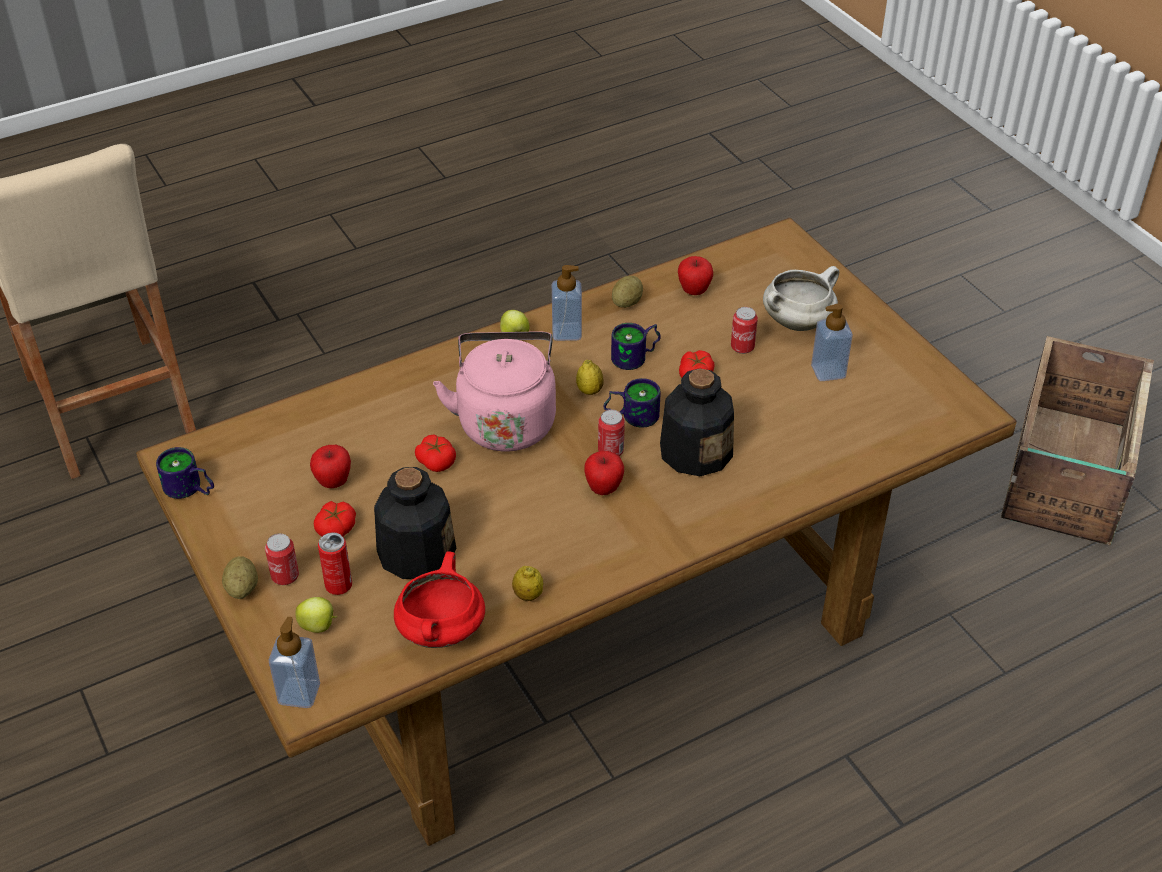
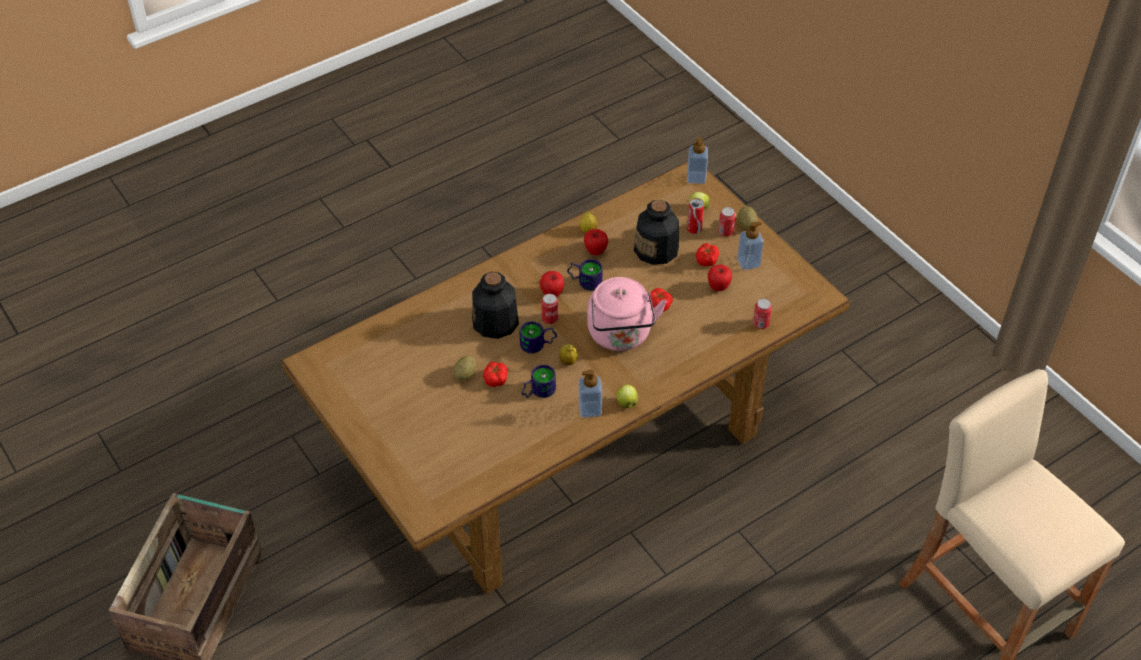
camera: 175 degrees right, 5 degrees up
mug [156,447,214,499] -> mug moved to [567,259,603,291]
red cooking pot [394,551,485,648] -> none
potato [612,276,643,308] -> potato moved to [454,356,476,380]
apple [678,256,713,295] -> apple moved to [584,229,608,255]
can [731,307,758,354] -> can moved to [753,299,772,329]
white cooking pot [763,266,839,331] -> none
soap dispenser [811,304,853,381] -> soap dispenser moved to [737,222,764,270]

